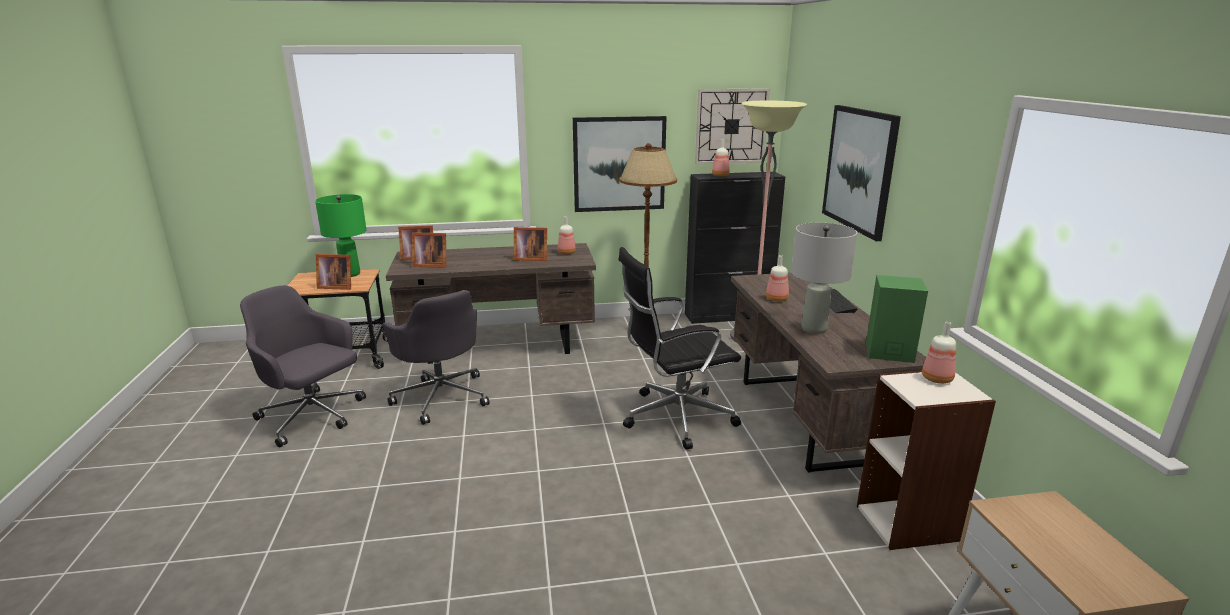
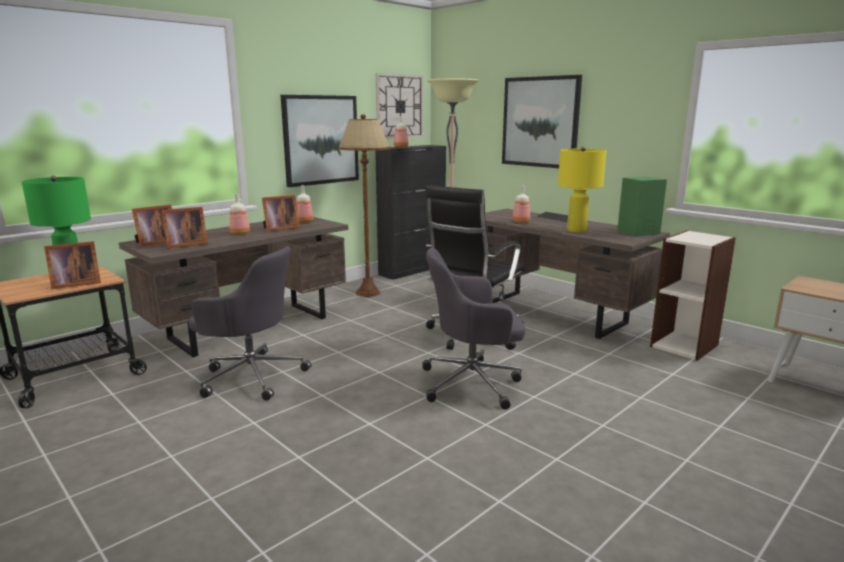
camera: 35 degrees left, 5 degrees down
grey office chair [240,285,366,447] -> grey office chair moved to [422,248,525,409]
grey table lamp [791,223,857,334] -> yellow table lamp [558,146,606,233]
bottle [922,322,956,384] -> bottle moved to [230,193,250,235]

